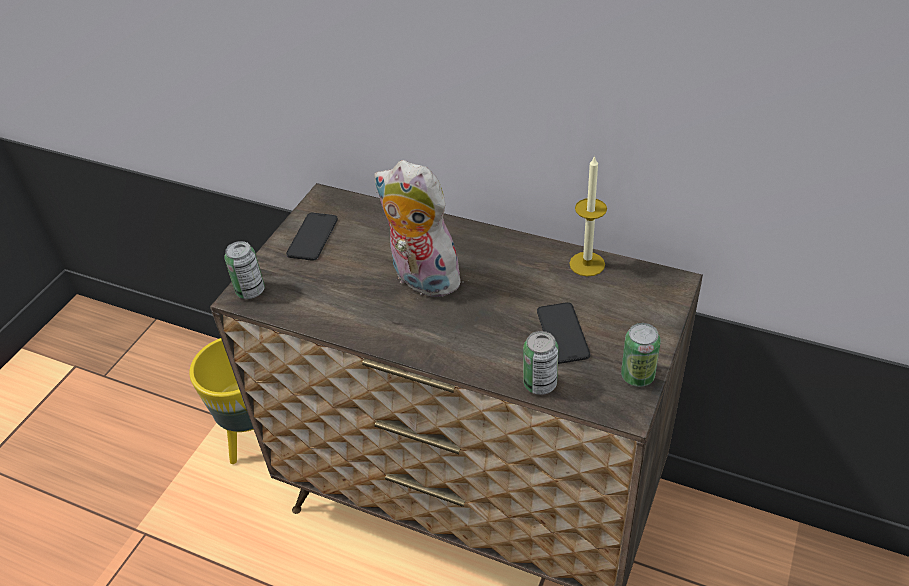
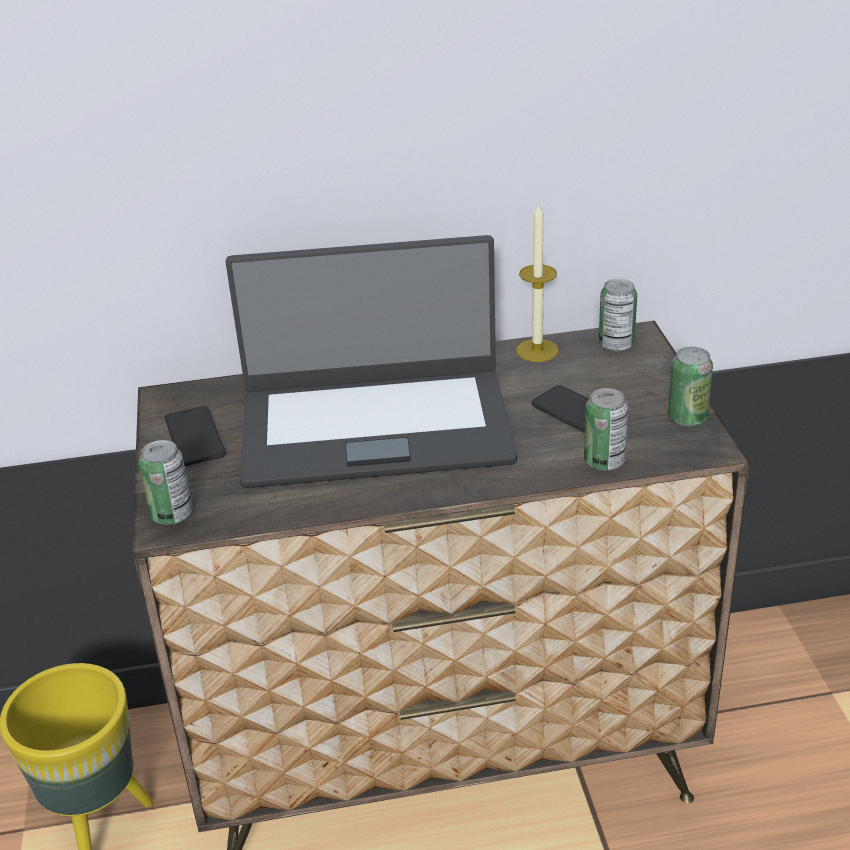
camera: 35 degrees left, 10 degrees down
plush toy [374,160,469,297] -> laptop [226,235,517,488]
none -> can [599,279,637,352]

